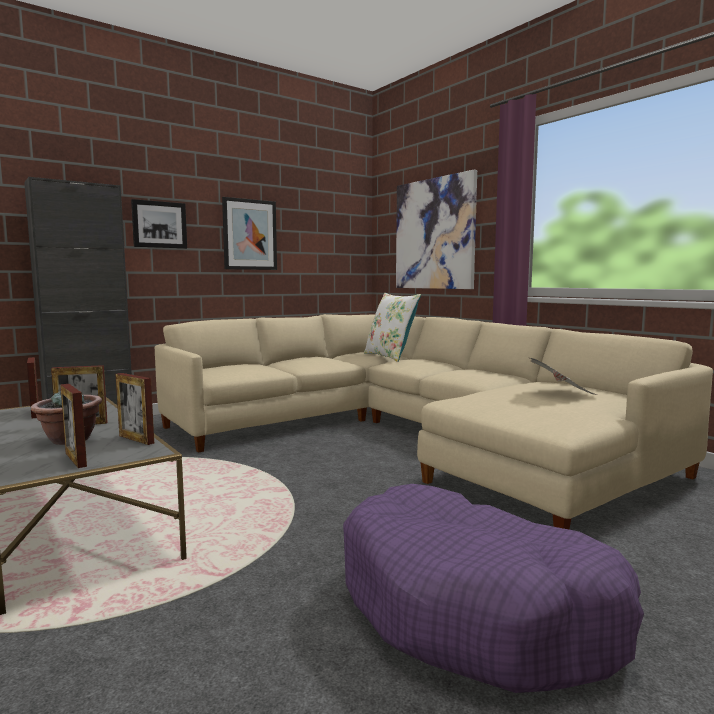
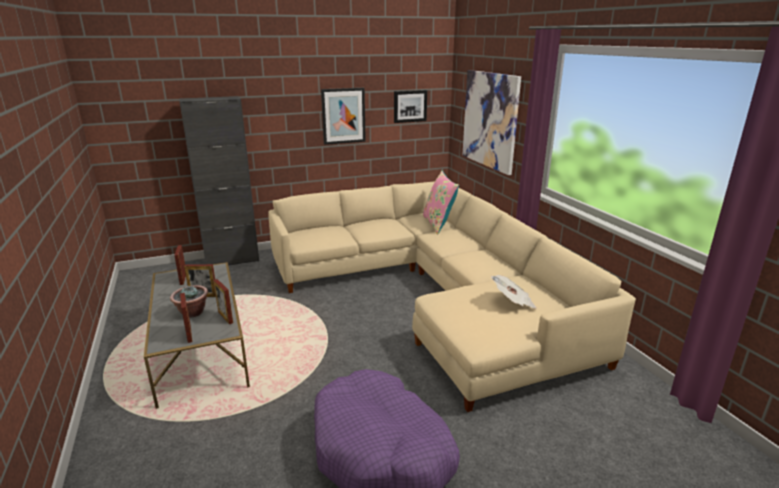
camera: 15 degrees right, 15 degrees up
picture [131,199,187,249] -> picture moved to [394,90,427,123]
white pillow [364,293,421,362] -> pink pillow [423,171,459,234]

